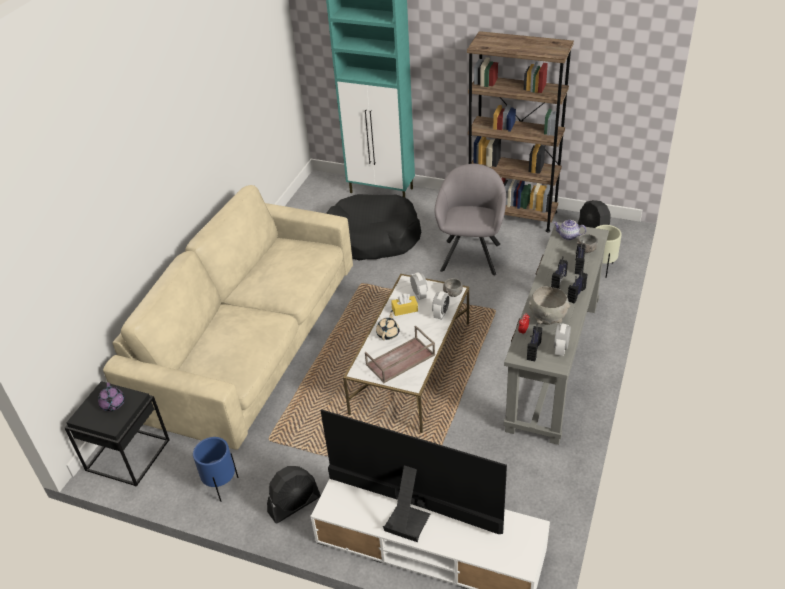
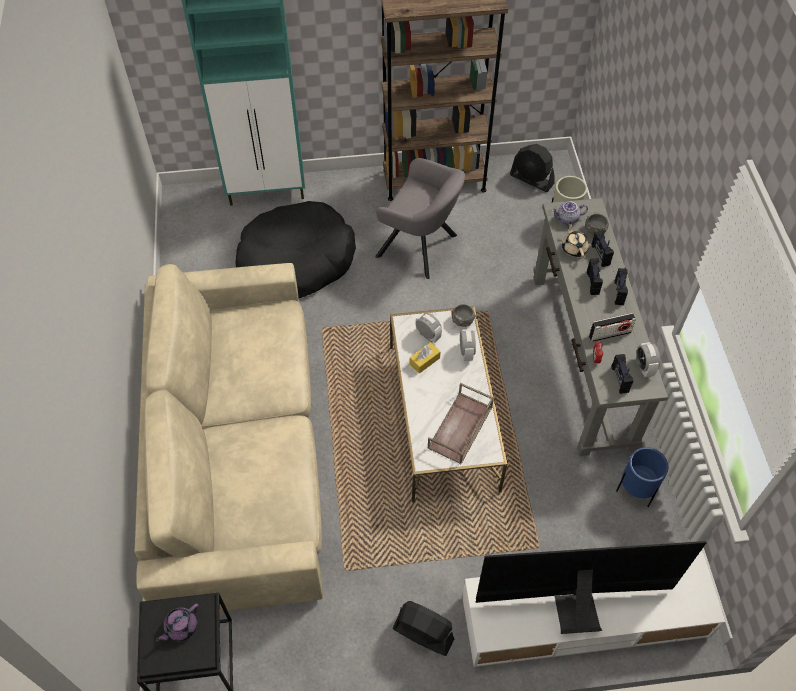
camera: 30 degrees left, 15 degrees up
purple teapot [98,382,125,411] -> purple teapot turned 90 degrees clockwise [155,603,199,642]
blue planter [193,437,239,502] -> blue planter moved to [616,447,668,507]
black fan [267,466,321,524] -> black fan turned 90 degrees counterclockwise [392,601,454,656]
beige teapot [376,310,400,340] -> beige teapot moved to [562,222,589,258]
grey armchair [434,164,506,276] -> grey armchair turned 135 degrees clockwise [375,158,465,279]
grey bowl [529,286,570,325] -> radio [589,313,636,342]

